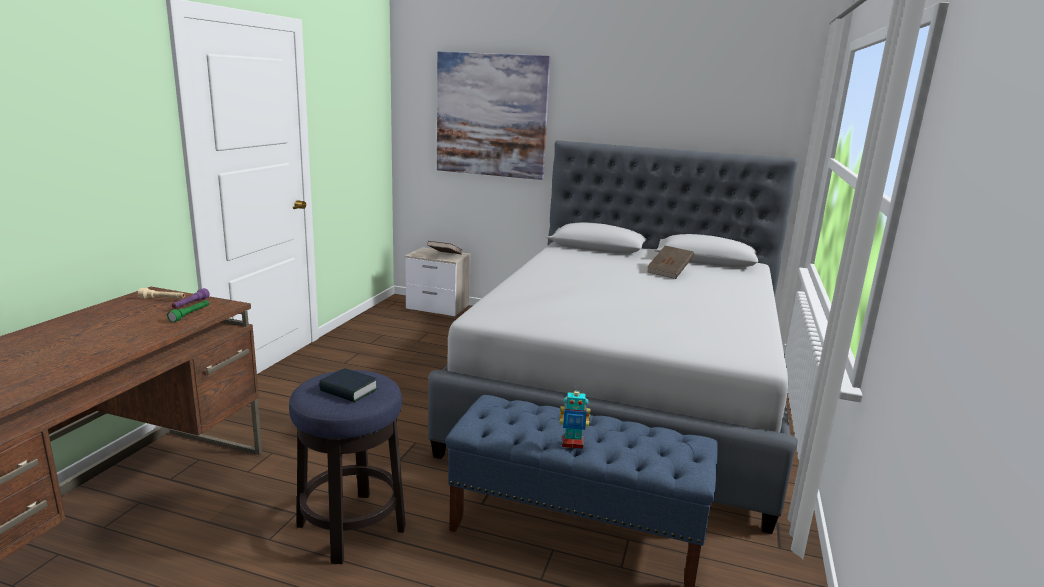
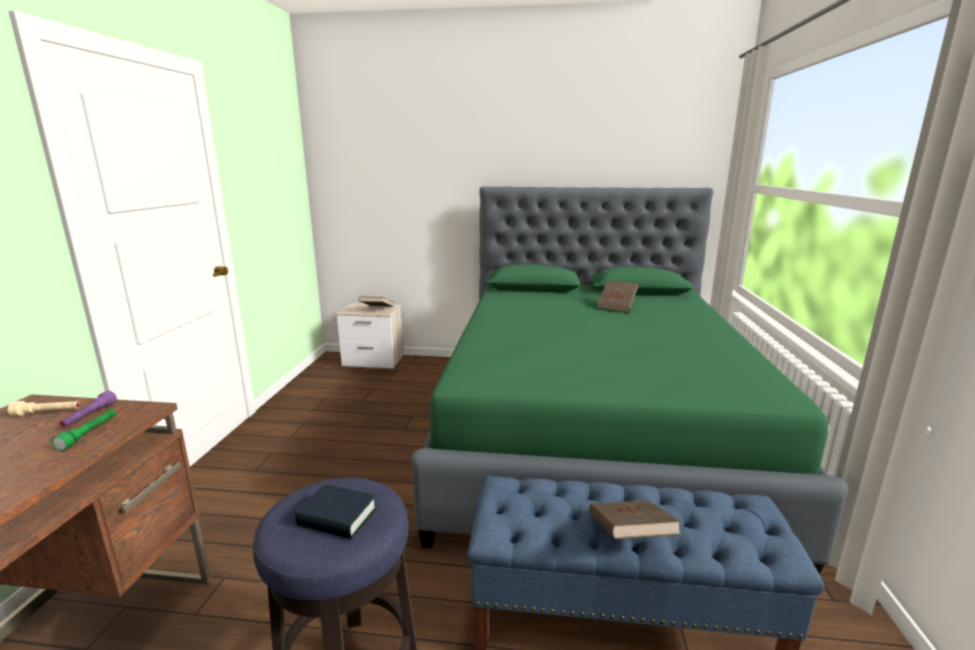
camera: 10 degrees left, 0 degrees up
grey bed [428,140,798,534] -> green bed [412,186,848,575]
picture [437,52,551,180] -> none
toy robot [560,388,590,449] -> brown book [589,500,681,539]

